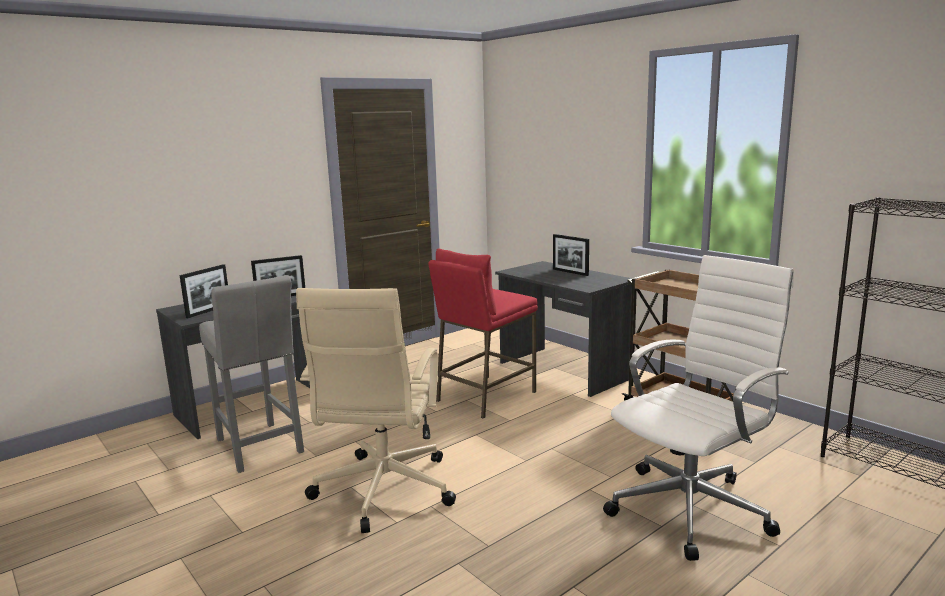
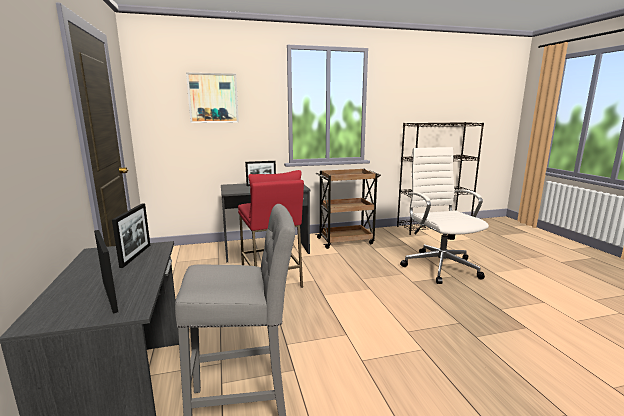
camera: 65 degrees left, 0 degrees up
beige office chair [296,288,456,533] -> none
none -> picture [186,73,239,123]

